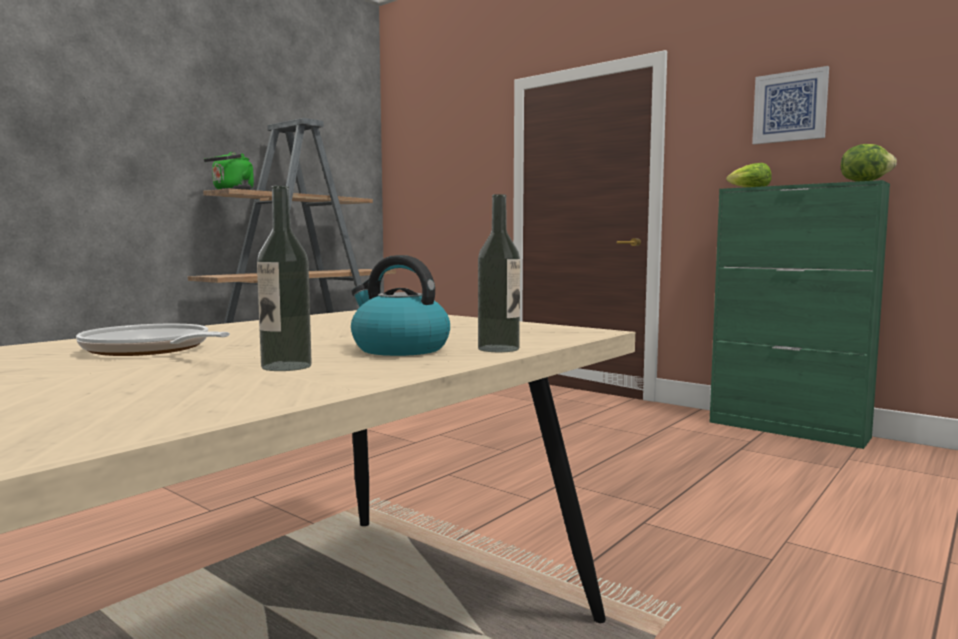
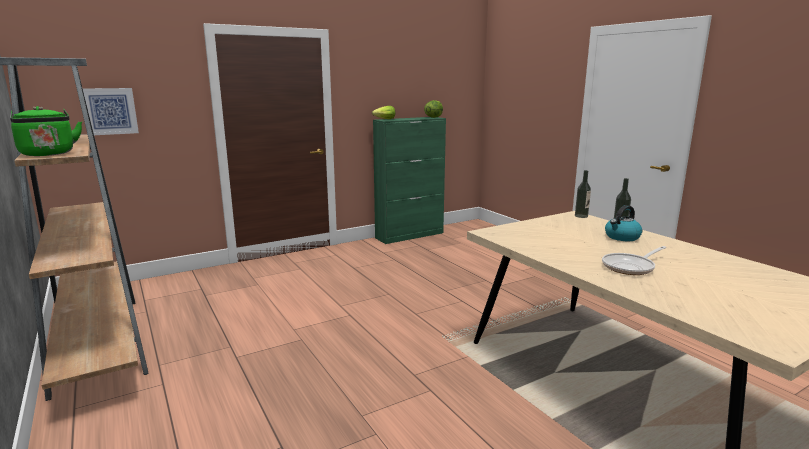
camera: 70 degrees left, 10 degrees up
bottle [257,186,312,371] -> bottle moved to [575,170,591,218]
picture [752,66,829,144] -> picture moved to [83,88,139,135]

